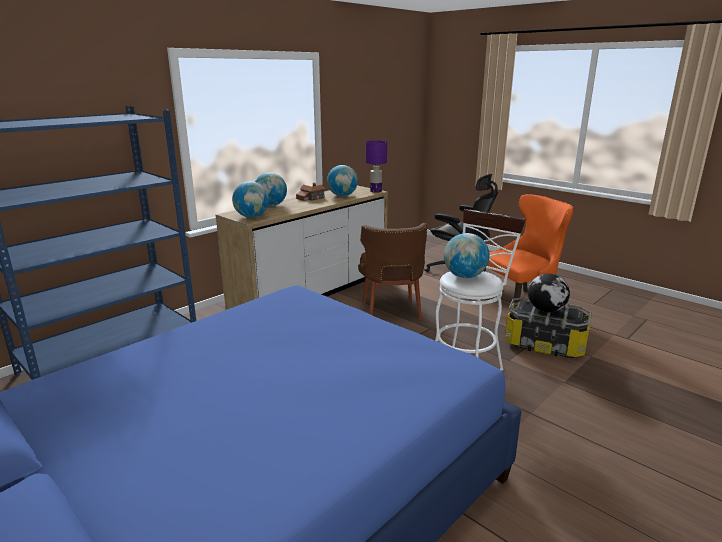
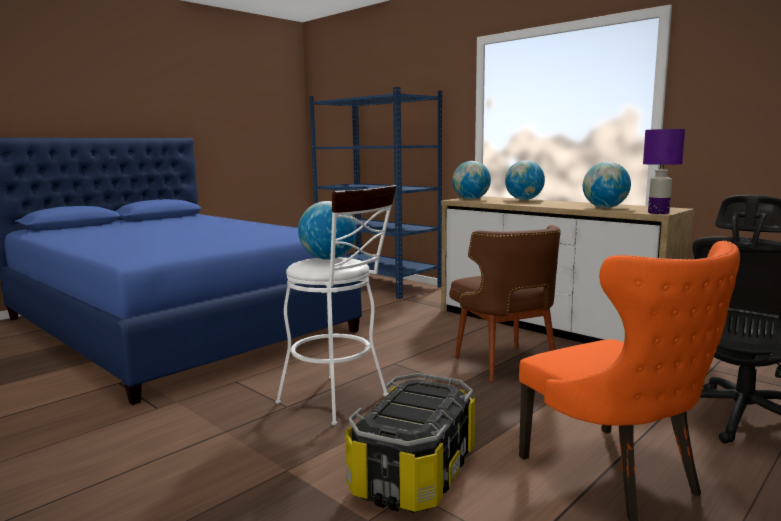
camera: 90 degrees right, 10 degrees down
toy house [296,182,325,201] -> none
brown chair [358,223,427,321] -> brown chair turned 105 degrees counterclockwise [449,225,561,382]
globe [528,274,570,312] -> none

